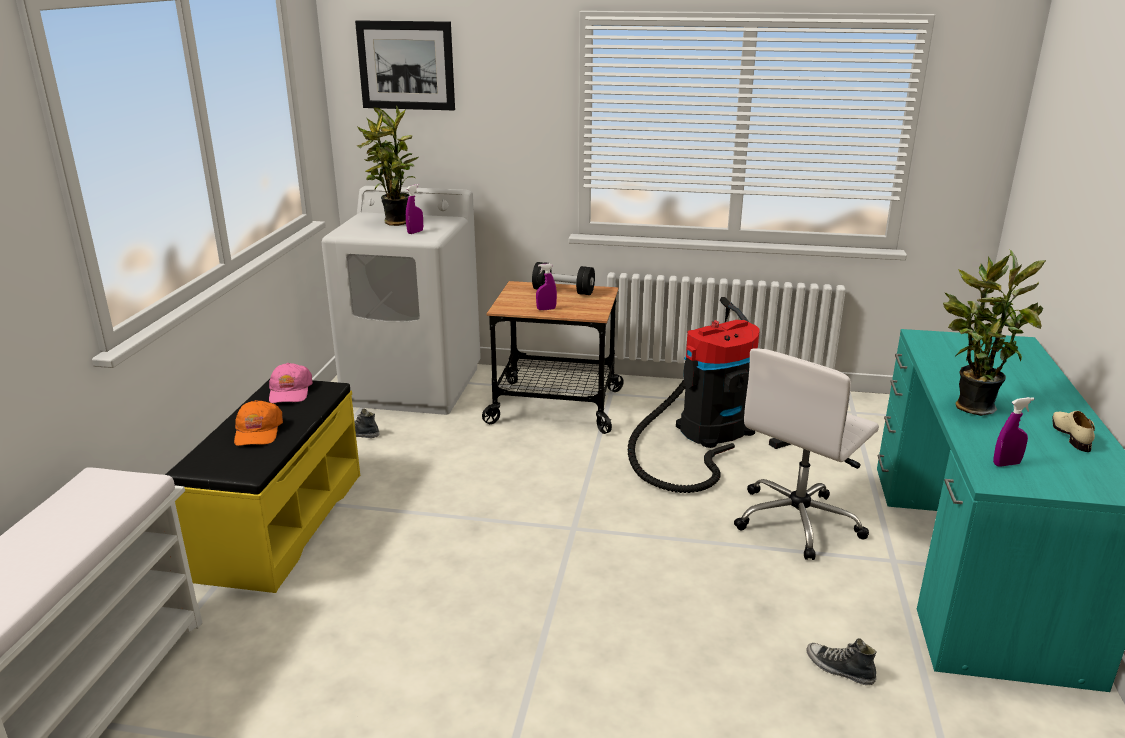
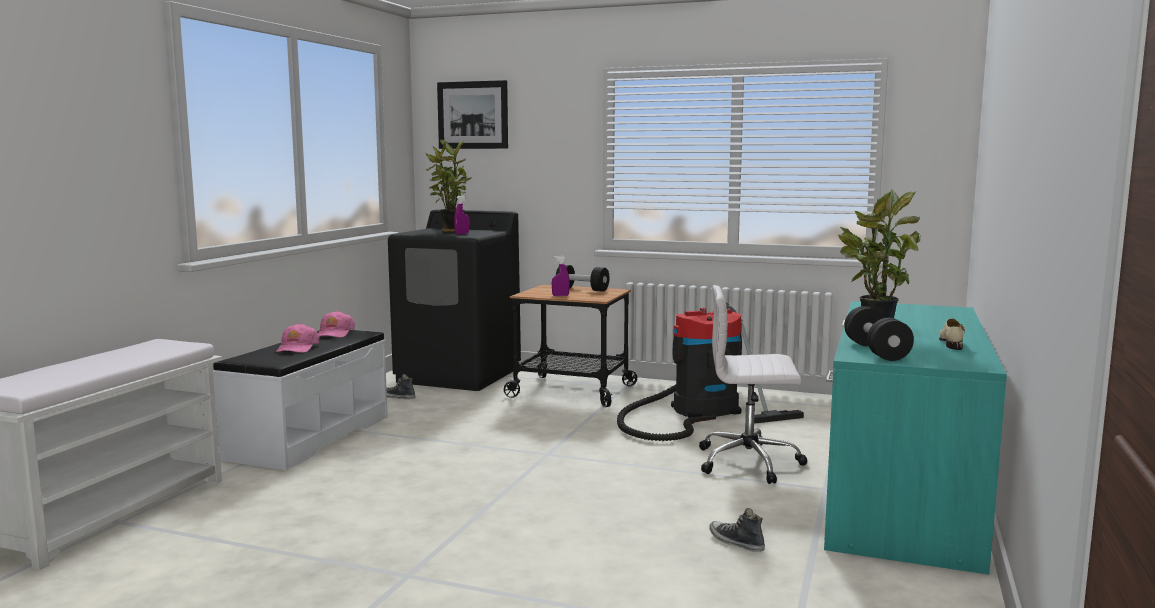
camera: 10 degrees right, 15 degrees down
yellow bench [165,379,360,593] -> white bench [213,330,388,470]
orange cap [234,400,283,446] -> pink cap [276,323,320,353]
white washing machine [321,186,481,415] -> black washing machine [388,209,521,391]
white office chair [734,348,879,560] -> white office chair turned 45 degrees clockwise [699,285,807,484]
purple spray bottle [993,397,1034,467] -> black dumbbell [844,306,914,361]

